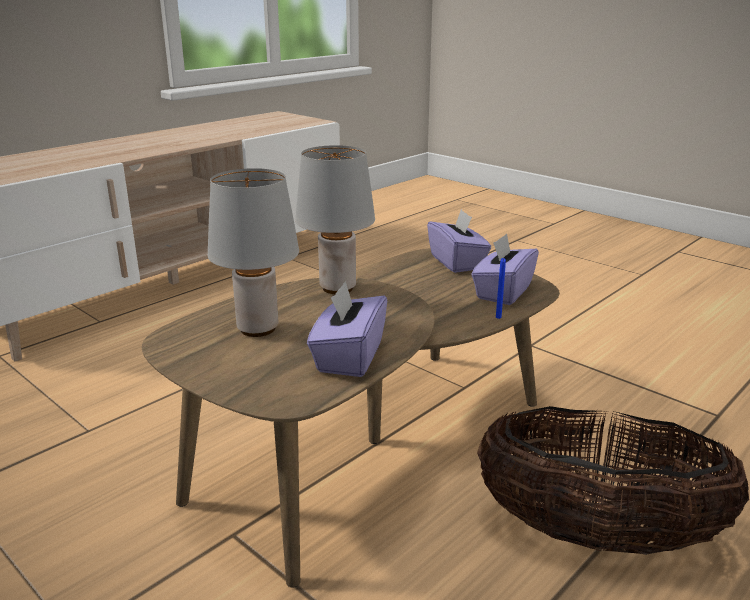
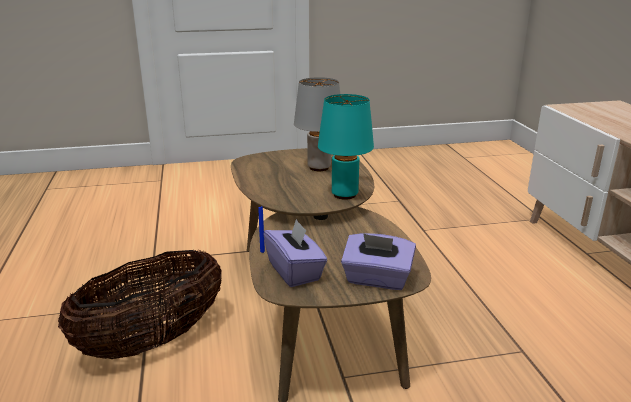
camera: 125 degrees right, 0 degrees up
grey table lamp [295,145,375,294] -> turquoise table lamp [318,94,374,200]
purple tissue box [307,281,387,377] -> none

